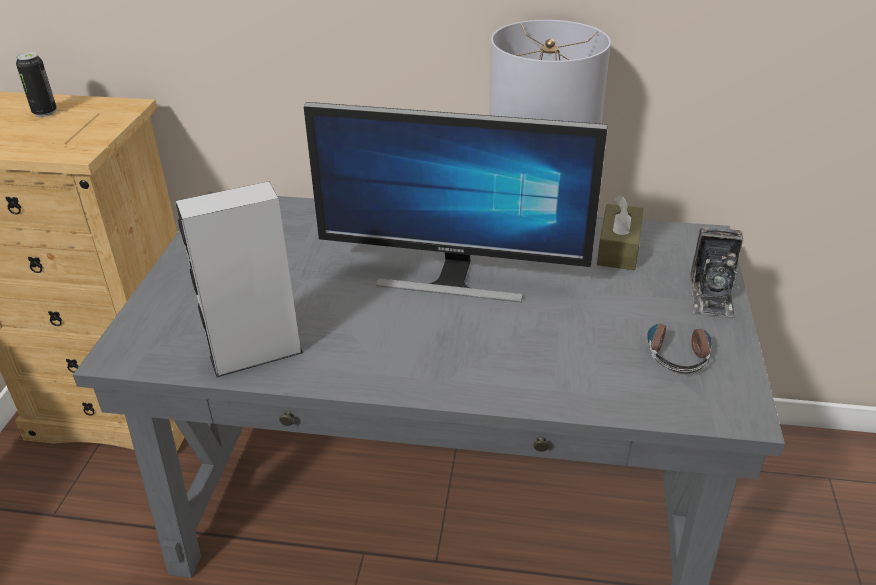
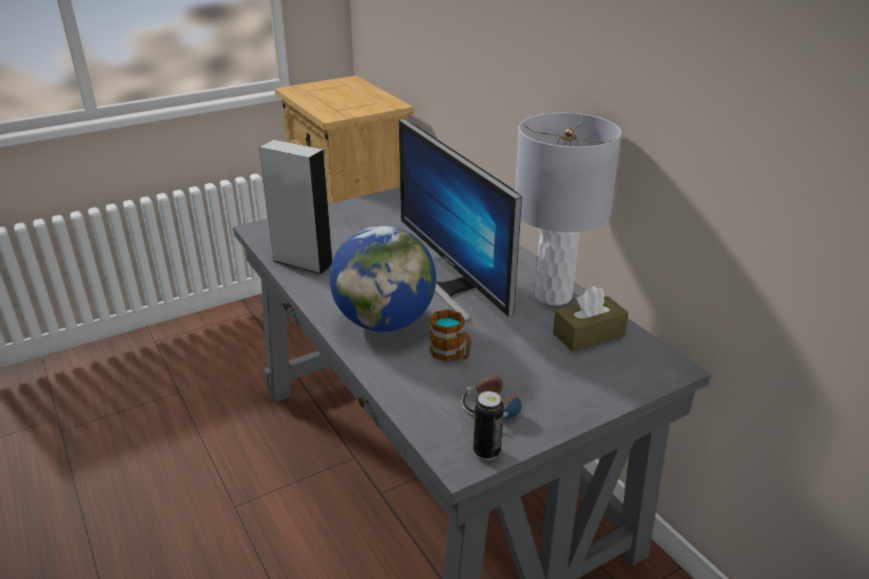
camera: 50 degrees right, 5 degrees down
can [16,52,57,117] -> can moved to [473,391,504,460]
camera [691,227,743,317] -> none
none -> globe [329,225,436,332]
none -> mug [430,309,471,362]

